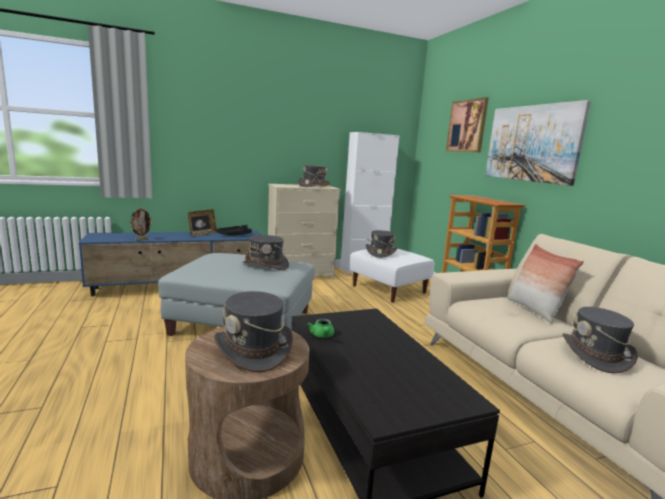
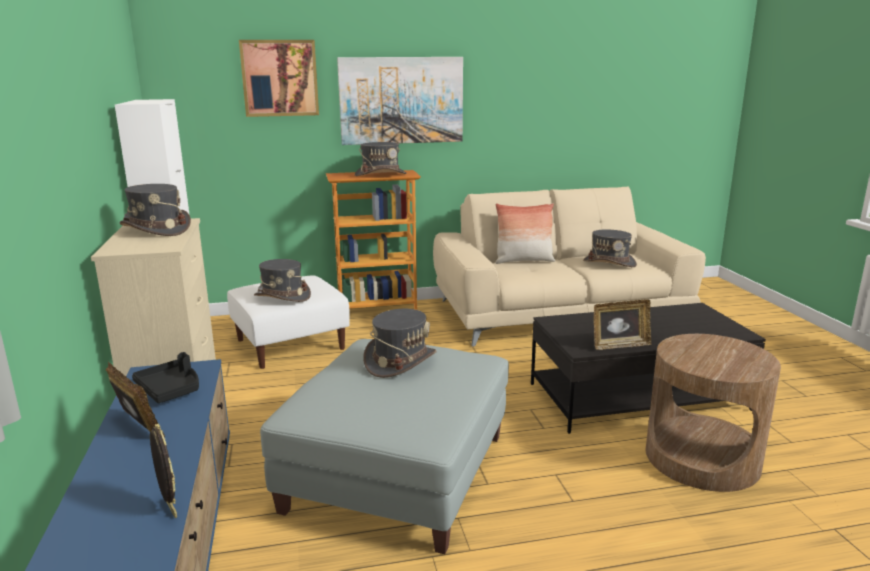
camera: 80 degrees left, 5 degrees up
grey hat [214,291,293,372] -> grey hat moved to [355,142,407,176]
green teapot [307,319,334,338] -> picture frame [594,299,651,350]

